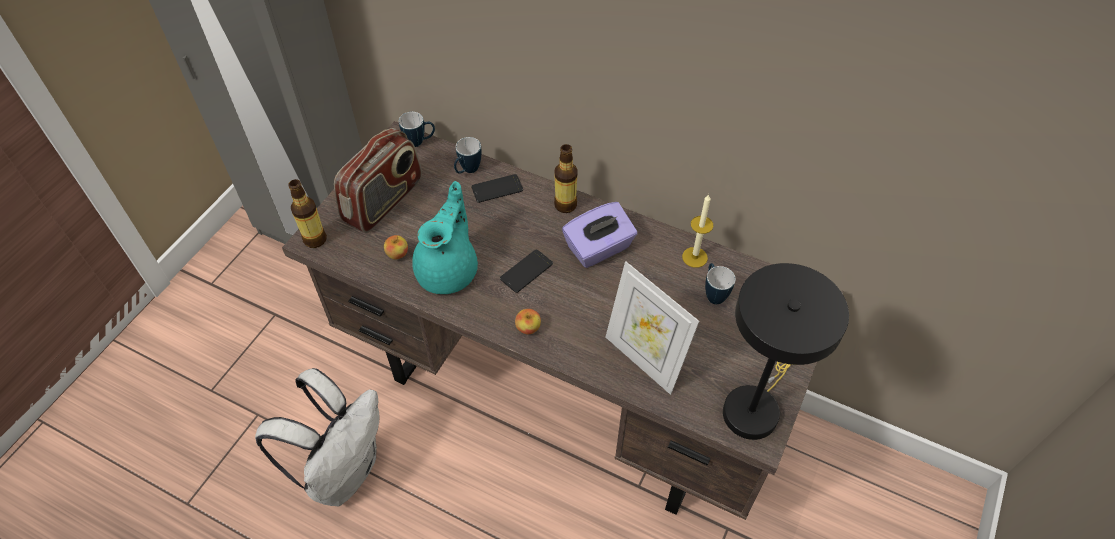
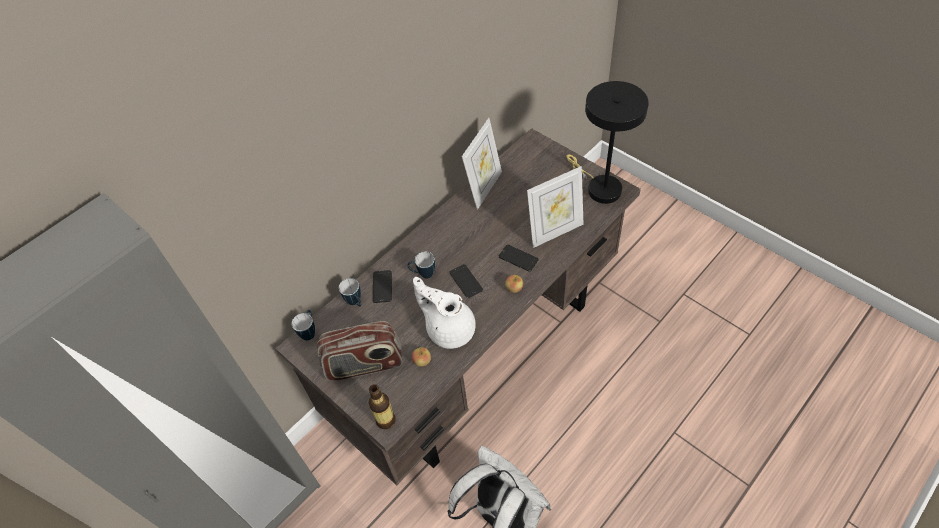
camera: 70 degrees left, 0 degrees up
radio [334,128,422,233] -> radio turned 120 degrees clockwise [317,321,403,381]
turquoise teapot [412,181,478,294] -> white teapot [413,277,476,349]
bottle [554,144,578,213] -> none
purple tissue box [562,202,637,268] -> none
candle [682,194,713,268] -> picture frame [462,118,502,210]
mug [705,263,736,304] -> mug moved to [408,252,435,279]
none -> phone [498,245,539,272]

